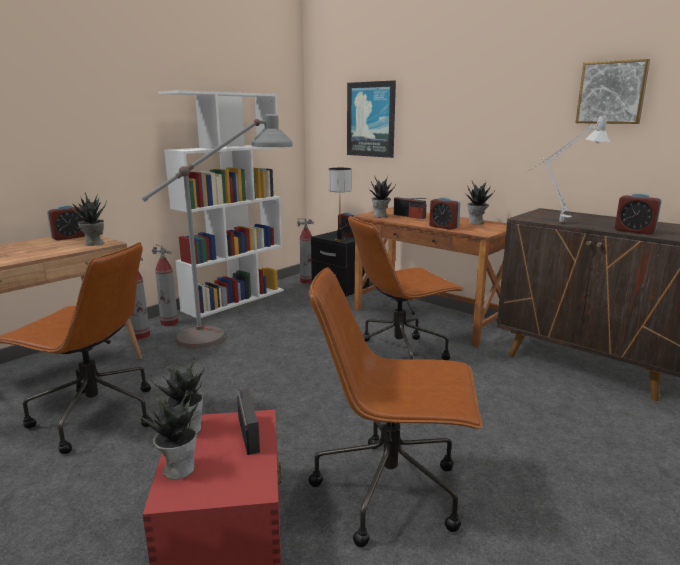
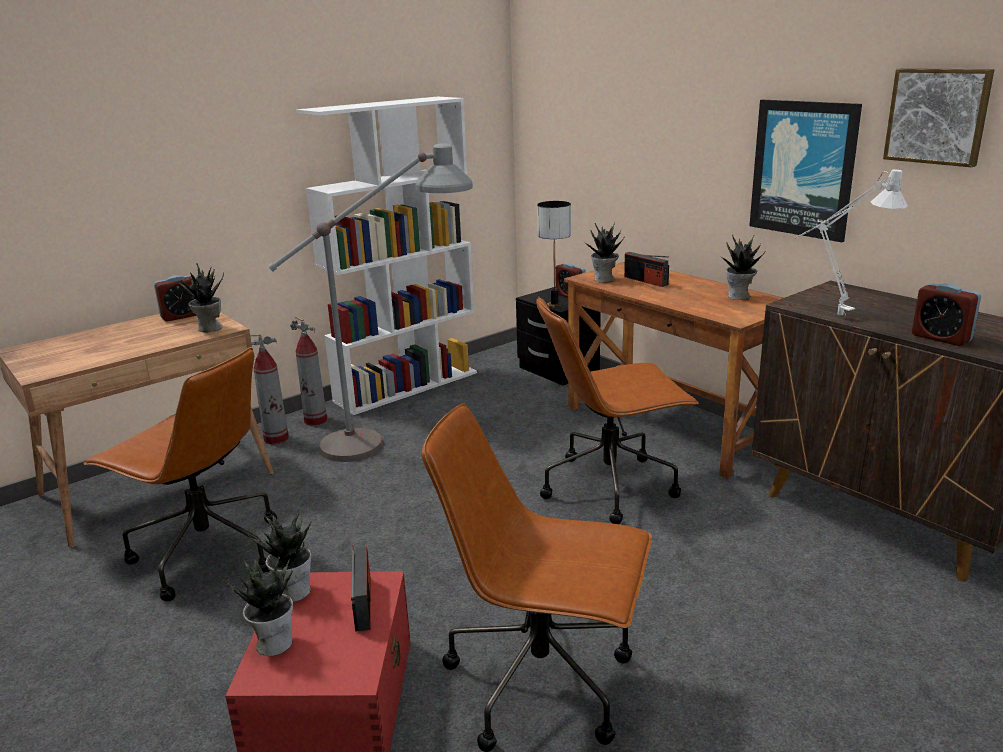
camera: 10 degrees right, 5 degrees up
fire extinguisher [297,218,314,284] -> none
picture [347,80,396,158] -> picture moved to [749,100,862,242]
alarm clock [429,197,460,230] -> none

